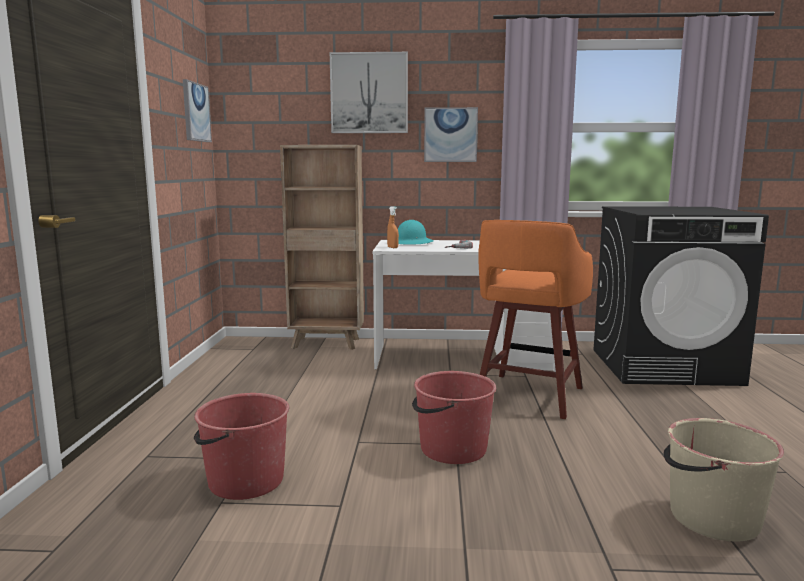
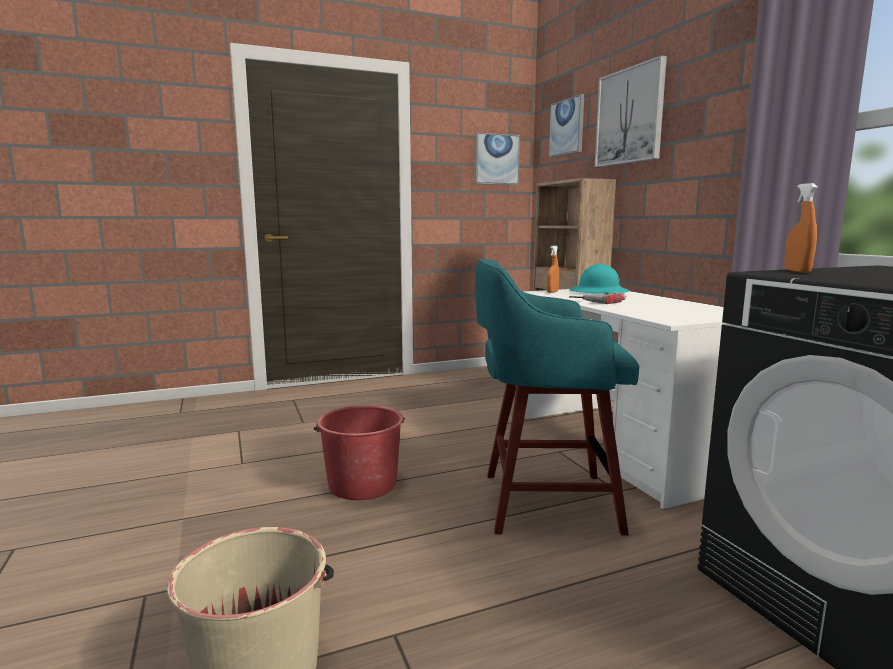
camera: 65 degrees right, 0 degrees up
red bucket [194,393,289,500] -> none
picture [424,107,478,162] -> picture moved to [549,94,584,158]
orange stool [478,220,593,419] -> turquoise stool [475,259,639,536]
none -> orange spray bottle [784,183,818,273]

